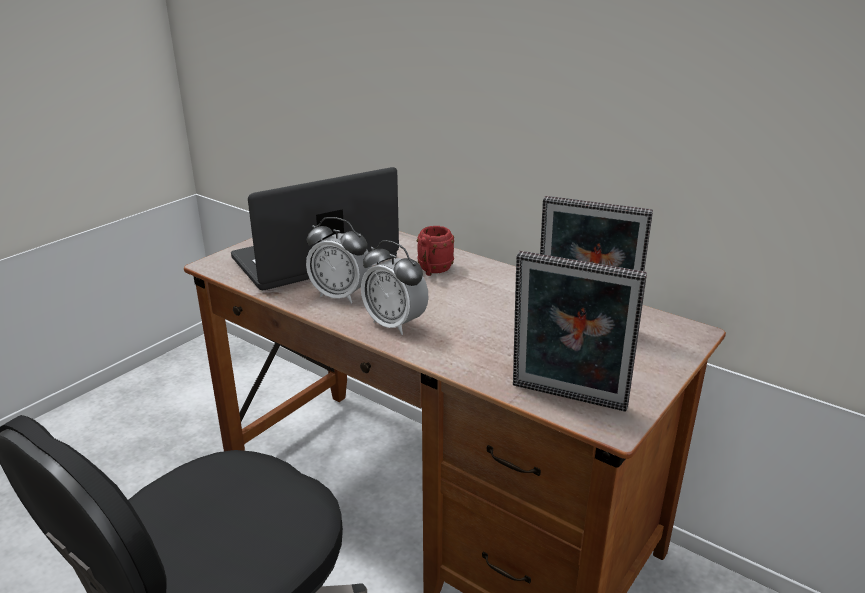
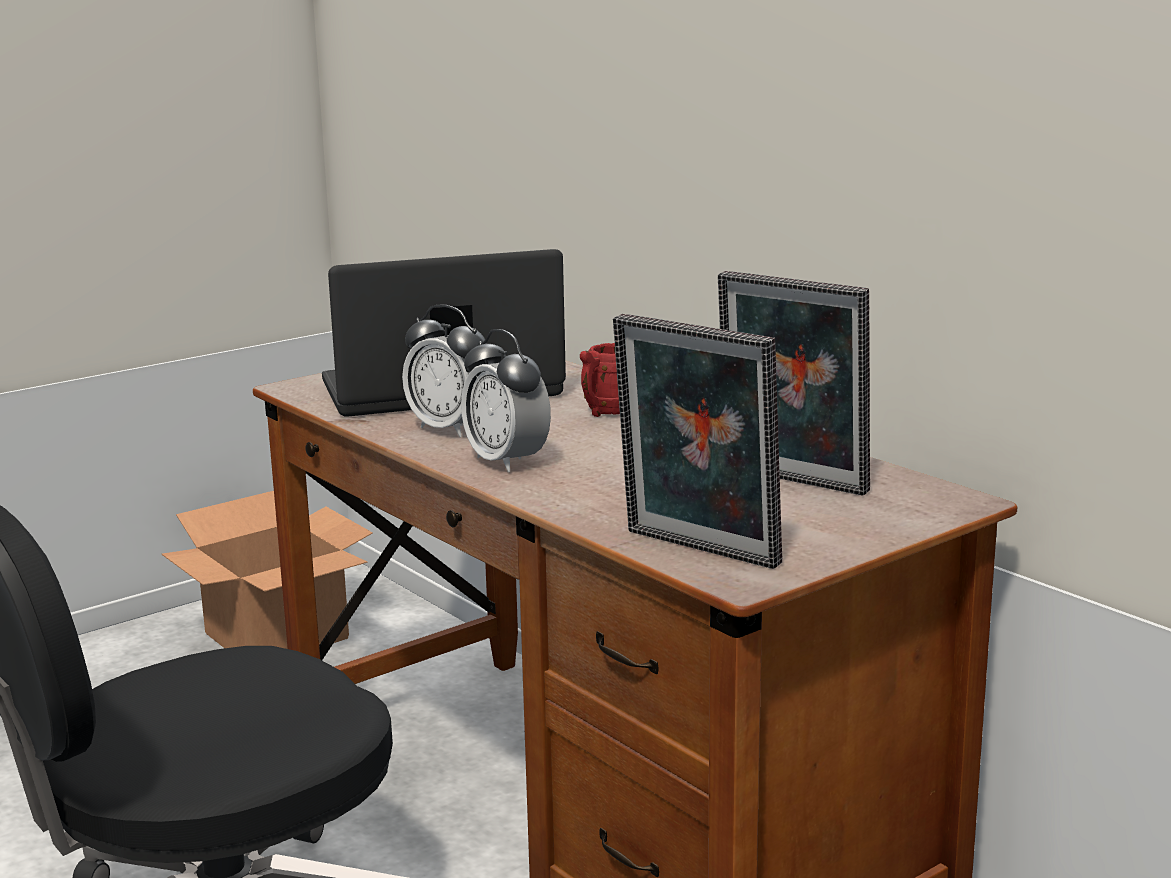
camera: 15 degrees right, 10 degrees down
none -> cardboard box [162,491,373,649]

